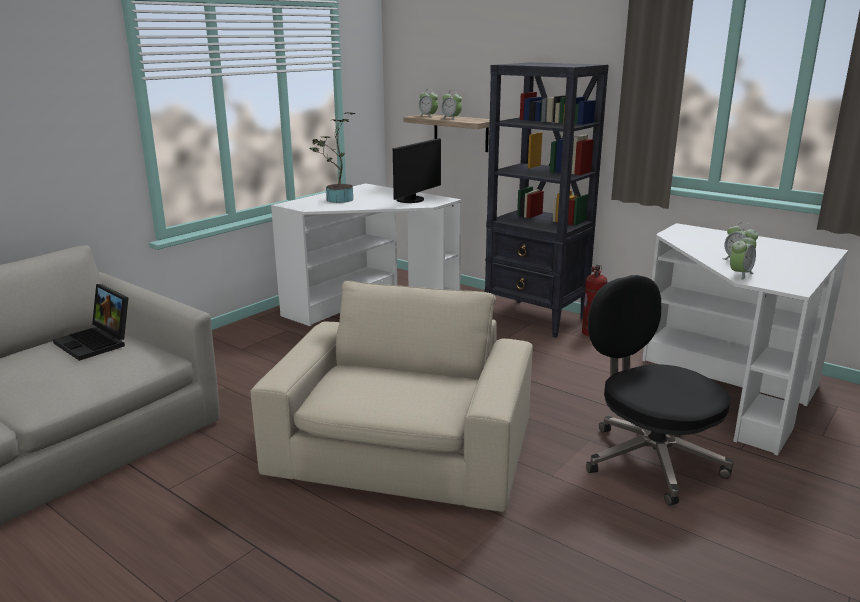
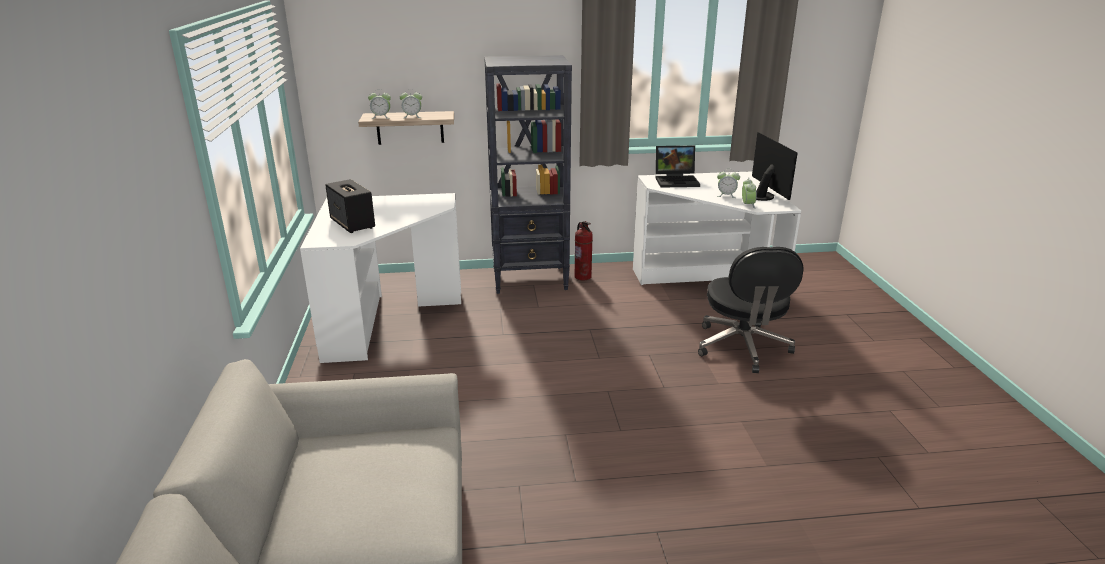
camera: 45 degrees left, 5 degrees up
laptop [53,284,128,361] -> laptop moved to [655,146,700,188]
beige armchair [250,280,533,512] -> none
potted plant [309,112,355,203] -> speaker [325,179,375,233]
monitor [393,138,441,203] -> monitor moved to [752,132,798,201]
black office chair [586,275,734,506] -> black office chair turned 105 degrees counterclockwise [698,247,804,373]

